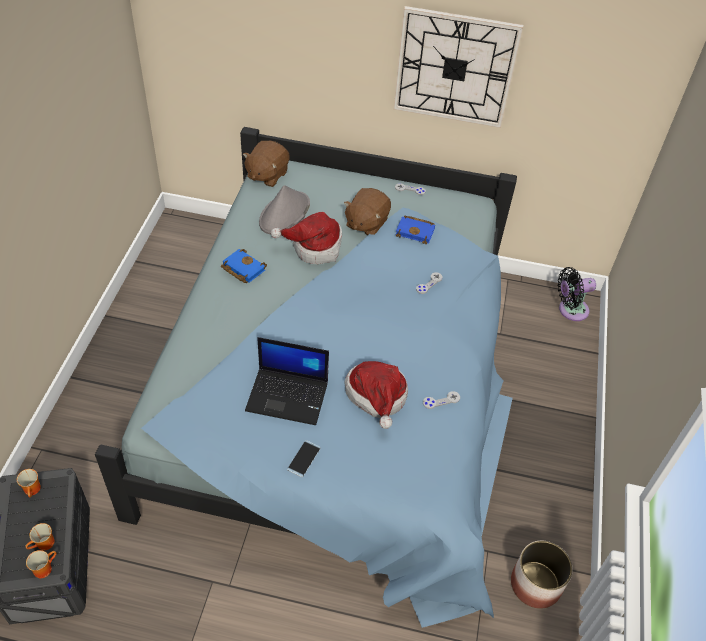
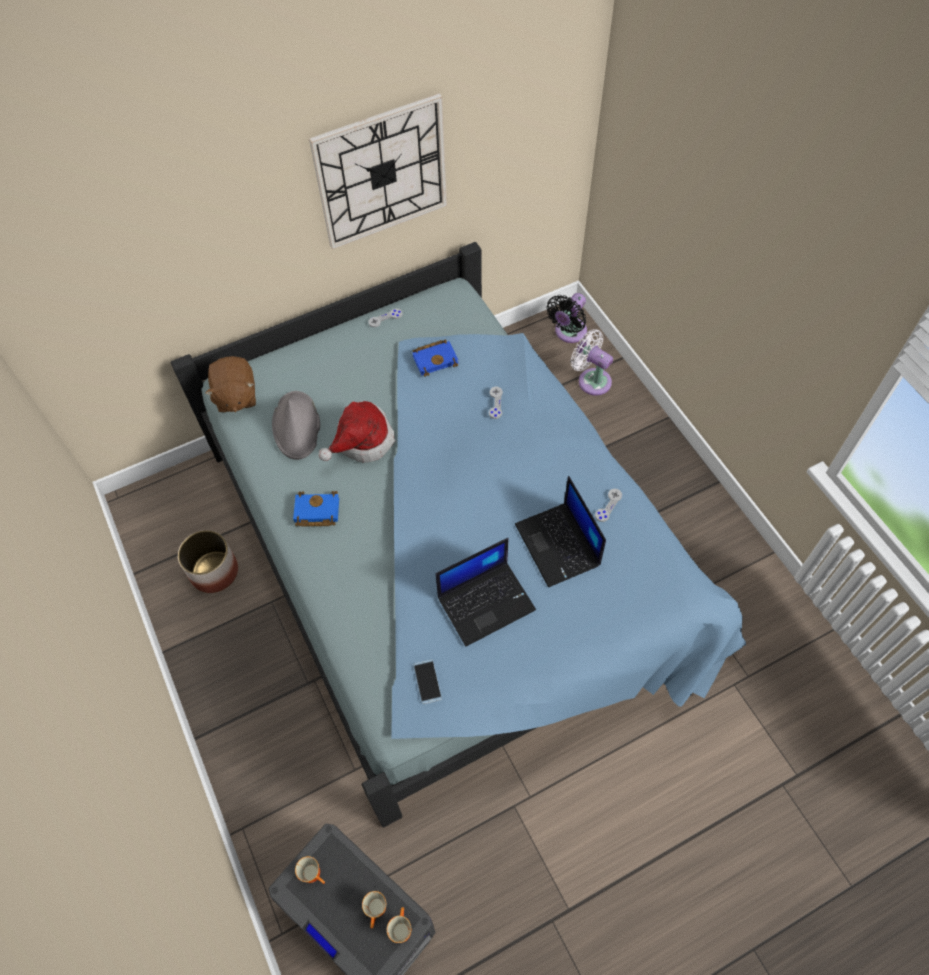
camera: 35 degrees left, 10 degrees up
phone [287,440,321,477] -> phone moved to [413,659,442,704]
brown plush toy [344,188,391,236] -> none
hat [344,361,408,429] -> laptop [515,476,606,587]
planter [511,541,573,609] -> planter moved to [178,530,238,593]
none -> white fan [571,329,613,396]

